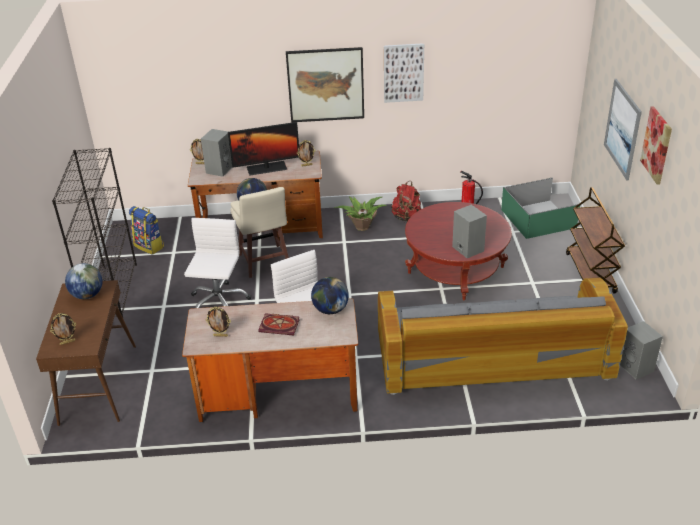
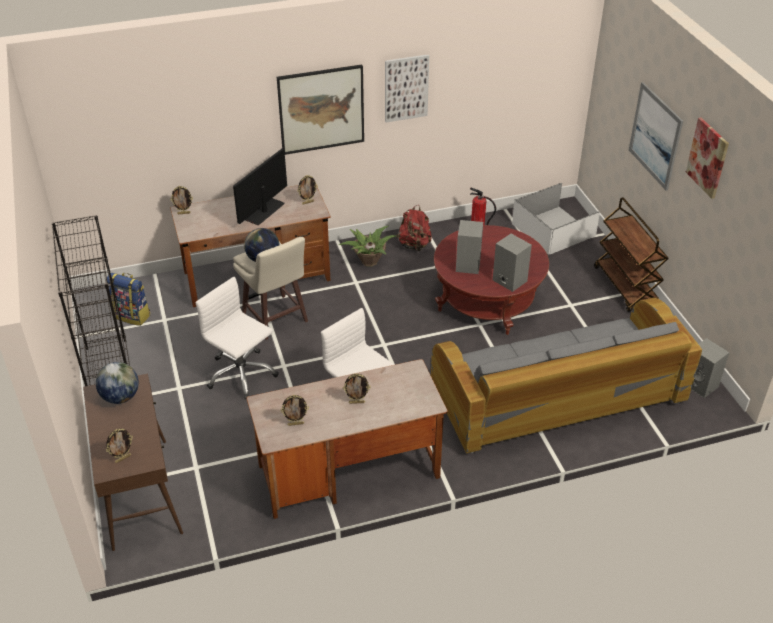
camera: 15 degrees left, 5 degrees up
white office chair [184,218,251,308] -> white office chair turned 45 degrees counterclockwise [195,277,279,400]
grey speaker [201,129,232,177] -> grey speaker moved to [456,220,483,274]
monitor [228,122,299,176] -> monitor turned 150 degrees clockwise [233,148,287,225]
book [258,313,300,336] -> picture frame [343,373,370,404]
globe [311,277,349,314] -> none
green storage box [501,178,580,239] -> white storage box [512,183,600,255]

